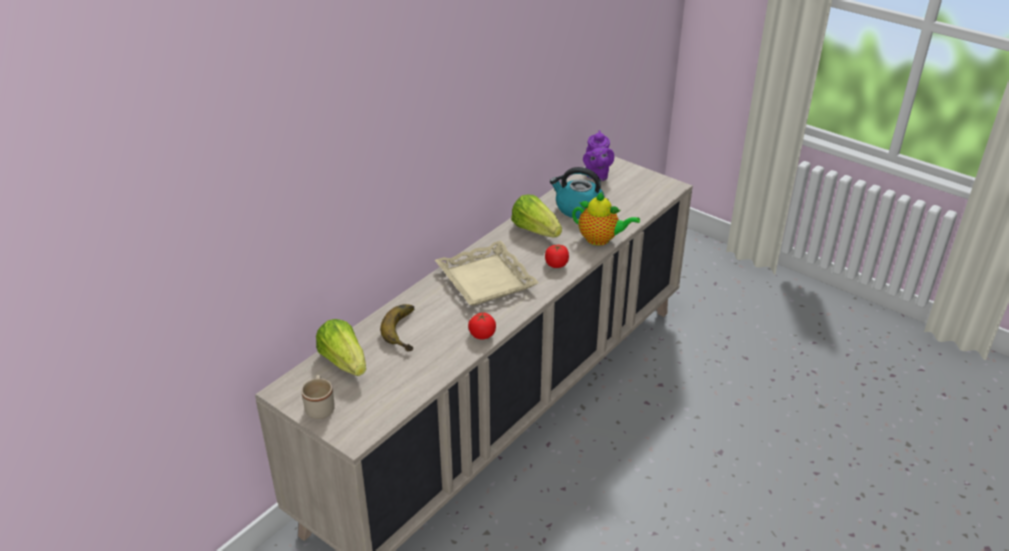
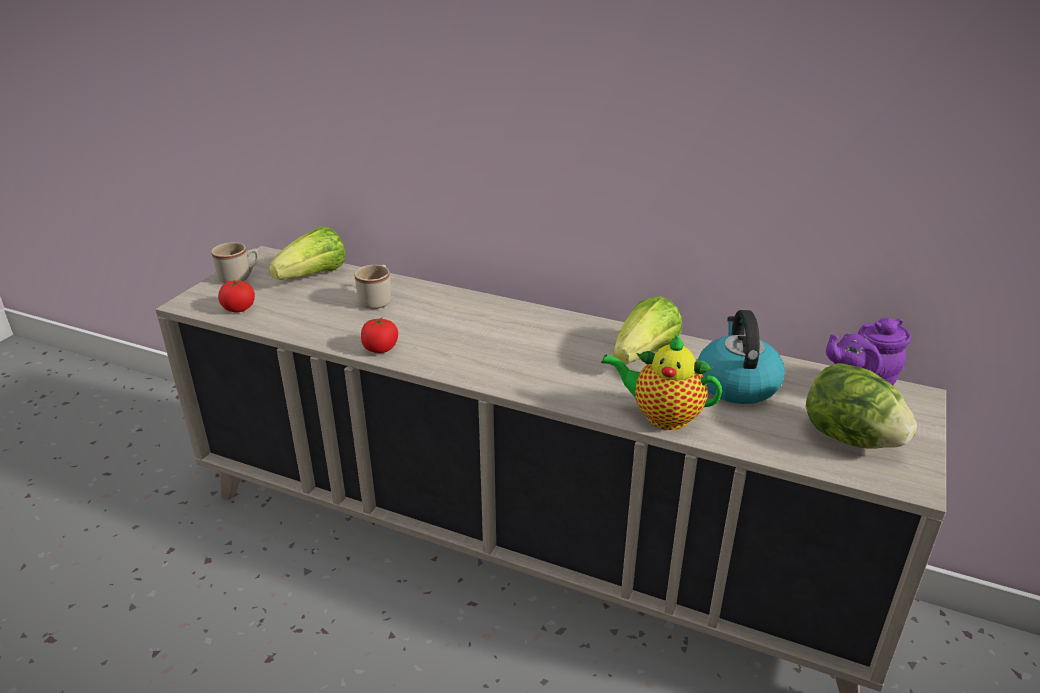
camera: 75 degrees right, 5 degrees down
banana [380,304,415,351] -> beige mug [354,265,391,309]
beige tray [435,241,539,306] -> none
tomato [545,244,569,268] -> tomato moved to [218,280,255,313]
teapot [572,192,640,246] -> teapot turned 105 degrees clockwise [601,334,722,430]
none -> lettuce [806,363,917,449]

